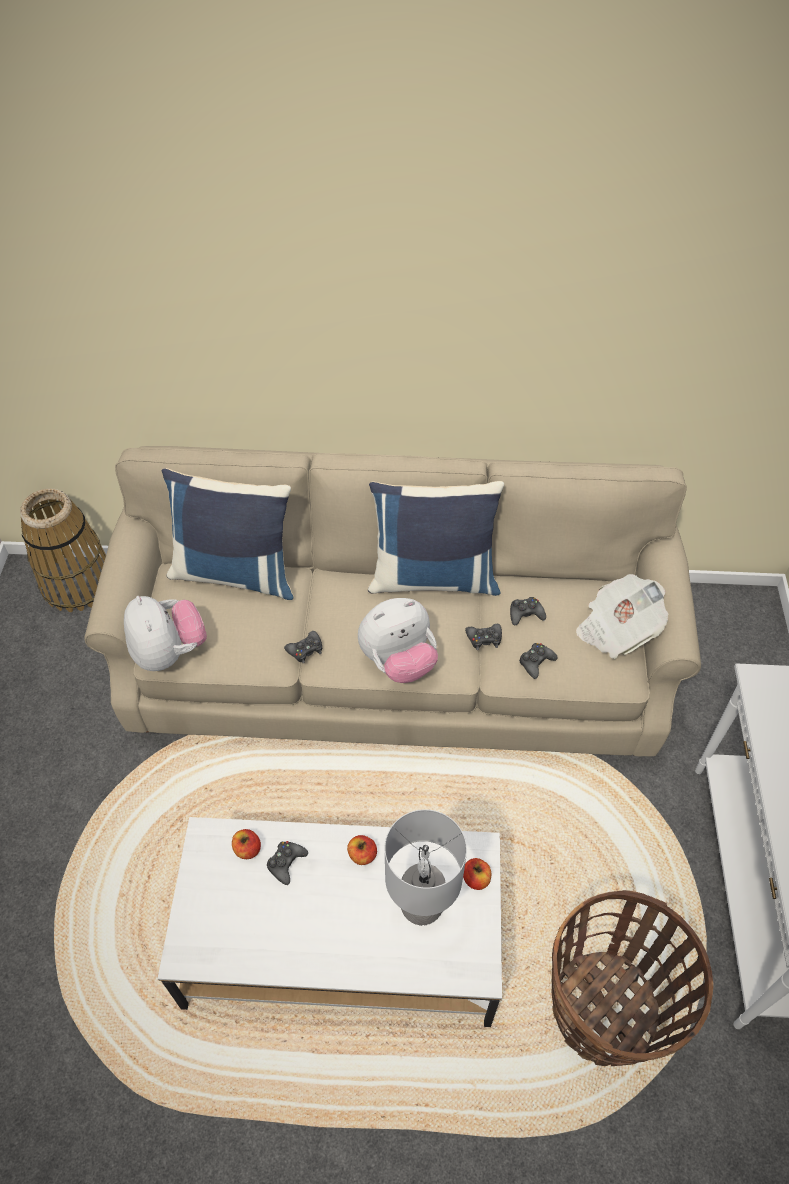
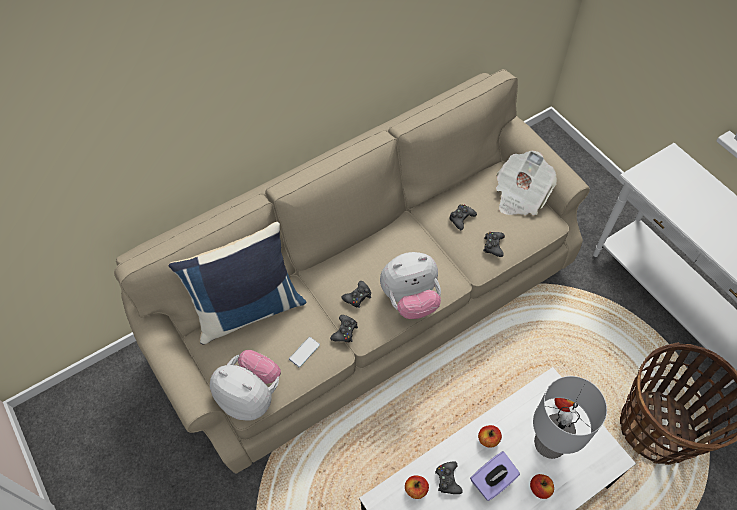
camera: 35 degrees left, 5 degrees up
basket [20,488,106,612] -> none
plush toy [358,598,438,683] -> plush toy turned 45 degrees clockwise [380,252,441,319]
blue pillow [368,481,504,596] -> none
black game controller [465,624,502,650] -> black game controller moved to [341,281,371,308]
none -> phone [289,337,320,367]
none -> purple tissue box [470,451,520,501]
none -> apple [530,474,554,499]

